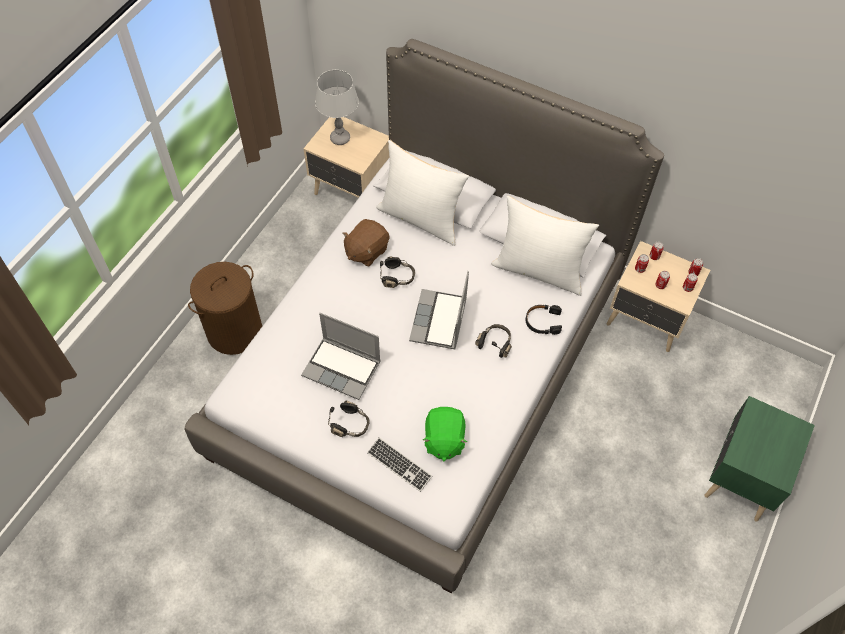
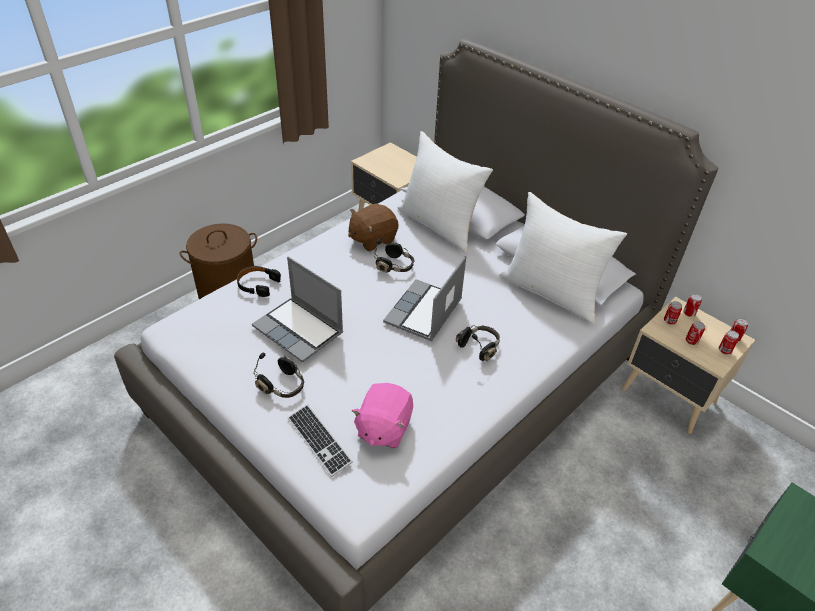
camera: 15 degrees right, 15 degrees down
grey table lamp [315,70,359,145] -> none
green plush toy [423,407,467,461] -> pink plush toy [352,383,413,448]
black headphones [526,305,562,335] -> black headphones moved to [237,266,281,297]

